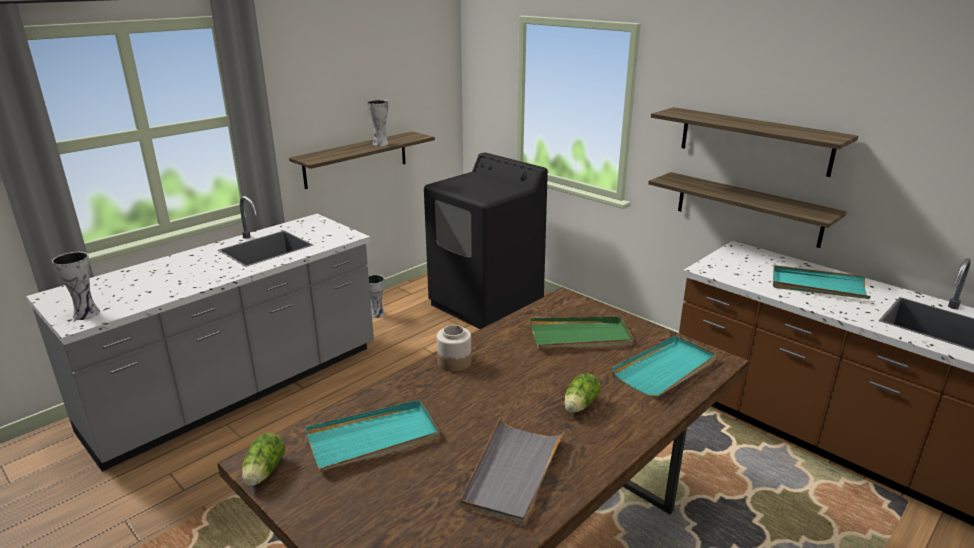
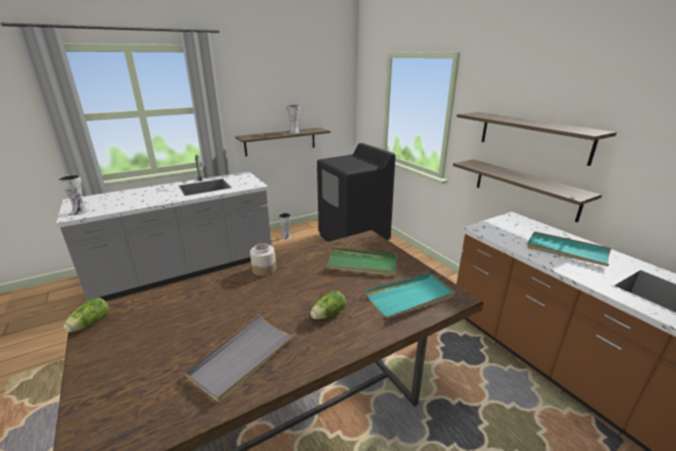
camera: 15 degrees right, 0 degrees up
turquoise tray [305,400,440,471] -> none

